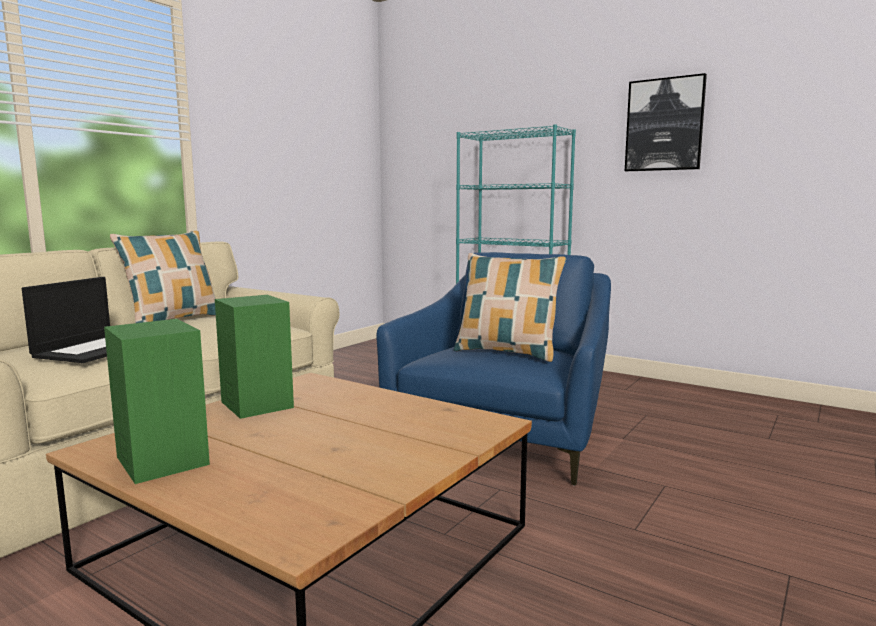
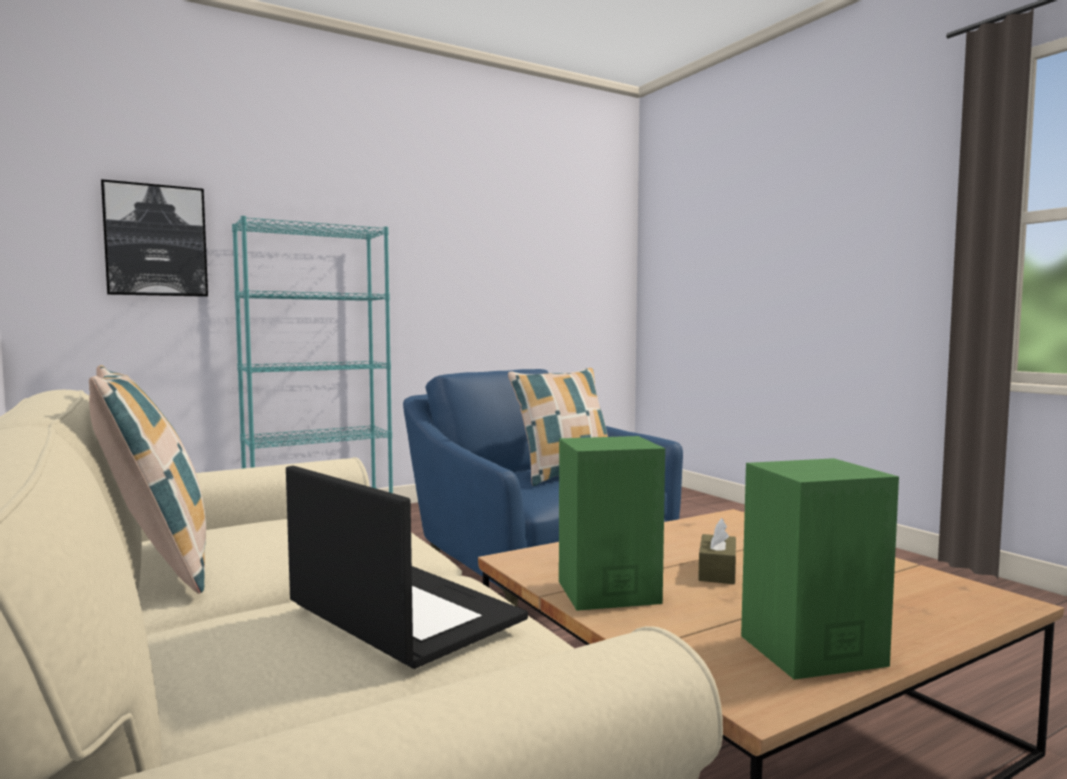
camera: 65 degrees left, 5 degrees down
picture [625,73,707,171] -> picture moved to [101,179,208,297]
none -> brown tissue box [698,518,736,584]

